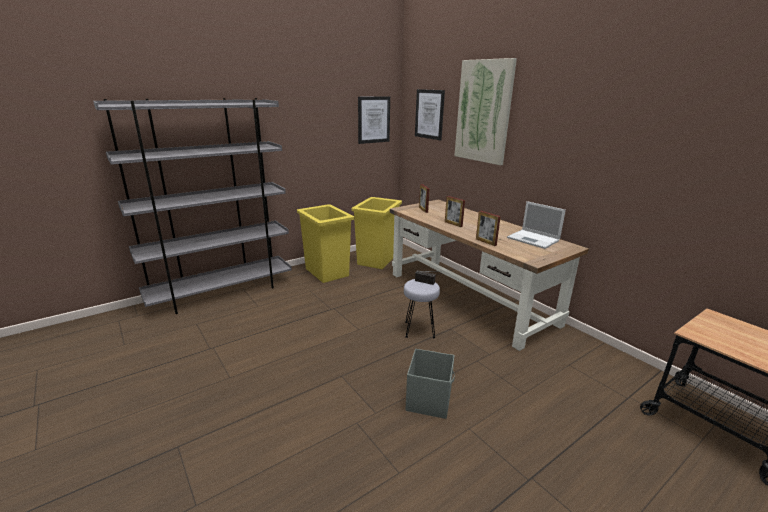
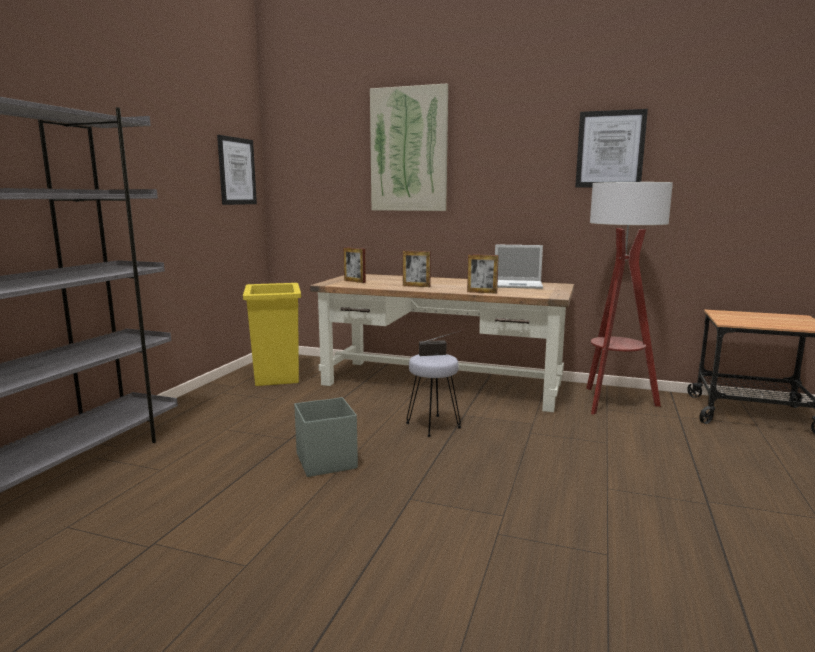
camera: 35 degrees left, 10 degrees down
yellow trash can [297,204,354,283] -> none
grey storage box [406,349,455,419] -> grey storage box moved to [294,397,358,477]
picture [415,89,445,140] -> picture moved to [575,109,648,188]
none -> floor lamp [586,182,673,415]

